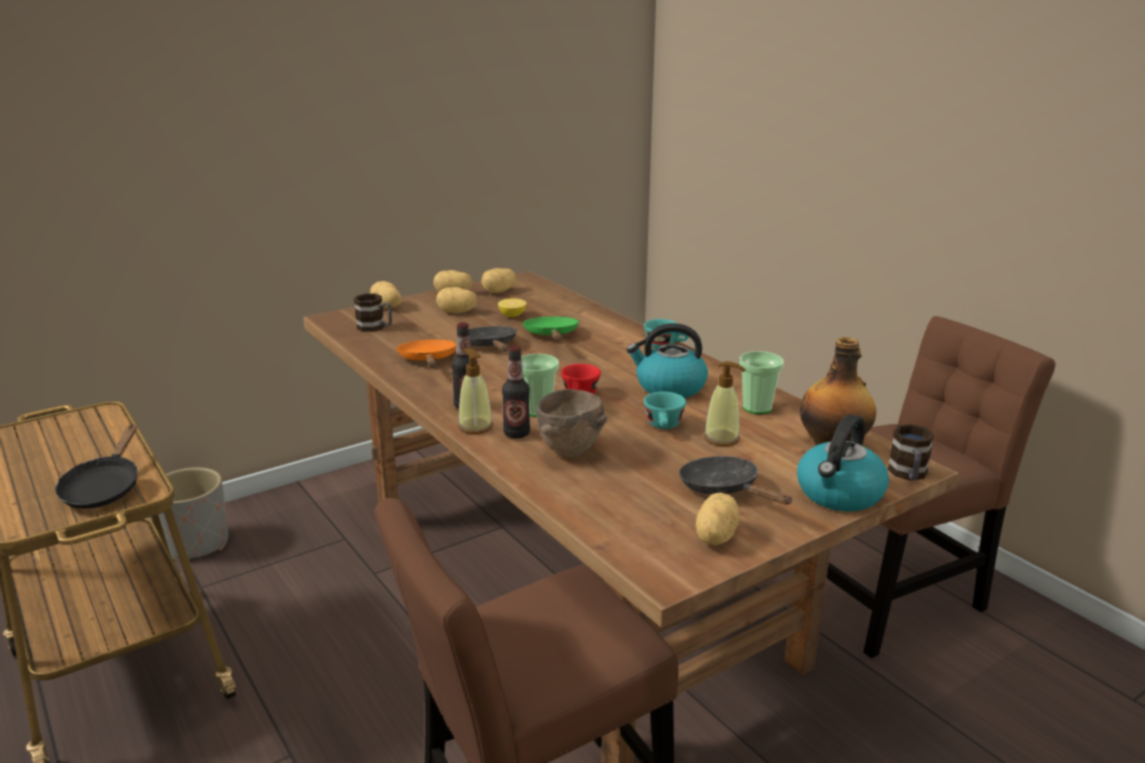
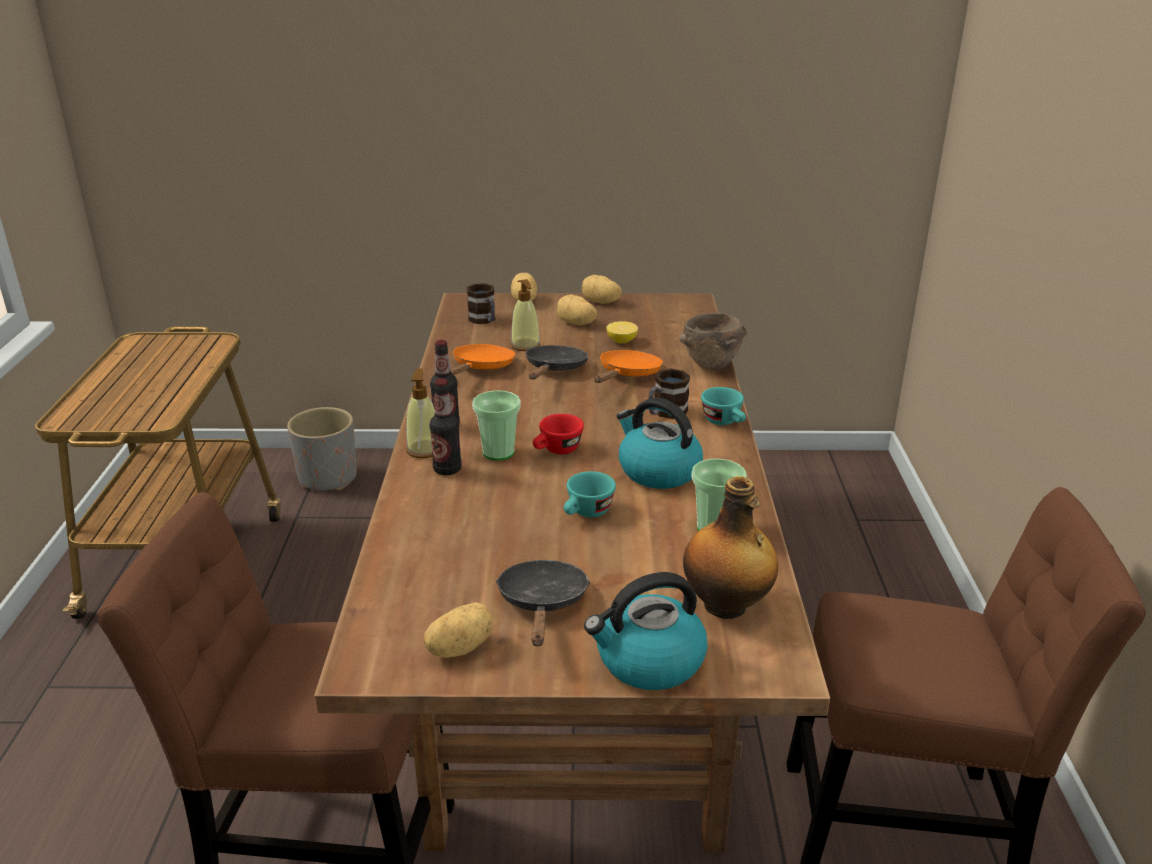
camera: 35 degrees right, 5 degrees up
black frying pan [55,424,138,509] -> none
potato [481,268,516,293] -> none
green frying pan [522,316,579,341] -> orange frying pan [594,350,663,383]
brown bowl [537,389,607,458] -> brown bowl moved to [679,313,747,370]
soap dispenser [704,361,746,446] -> soap dispenser moved to [511,279,540,351]
mug [888,424,935,481] -> mug moved to [649,369,690,419]

